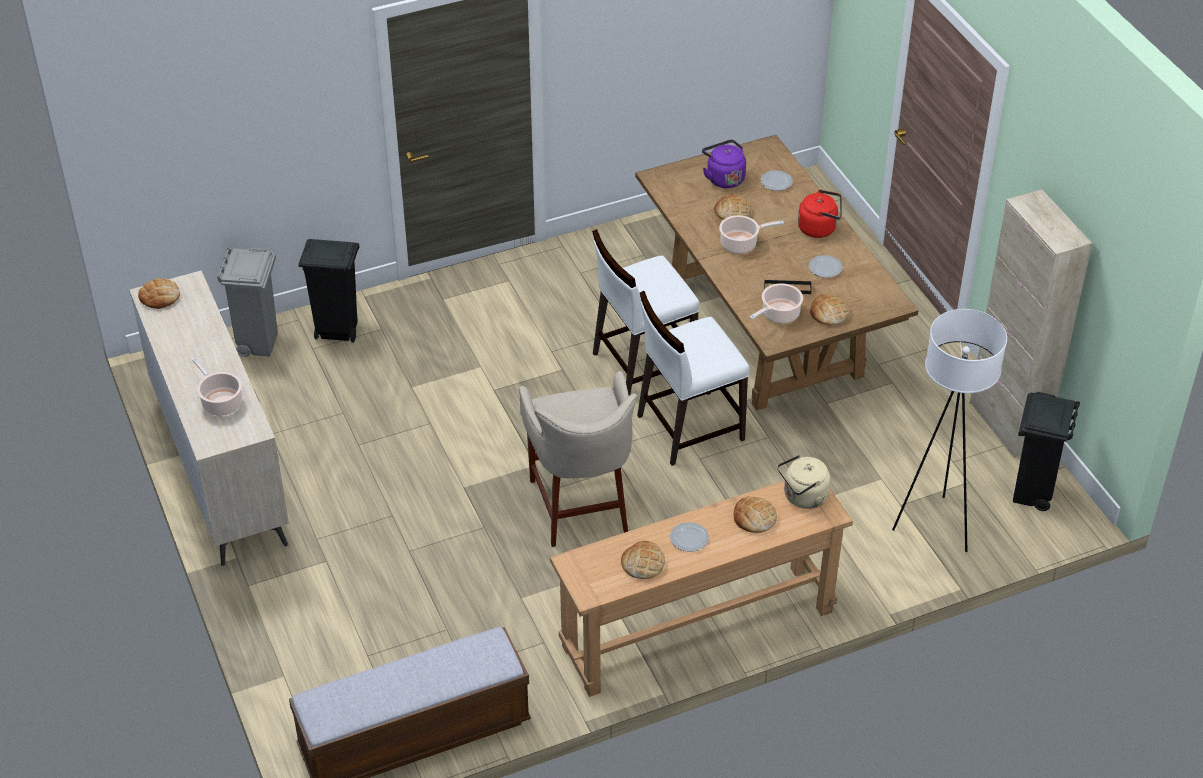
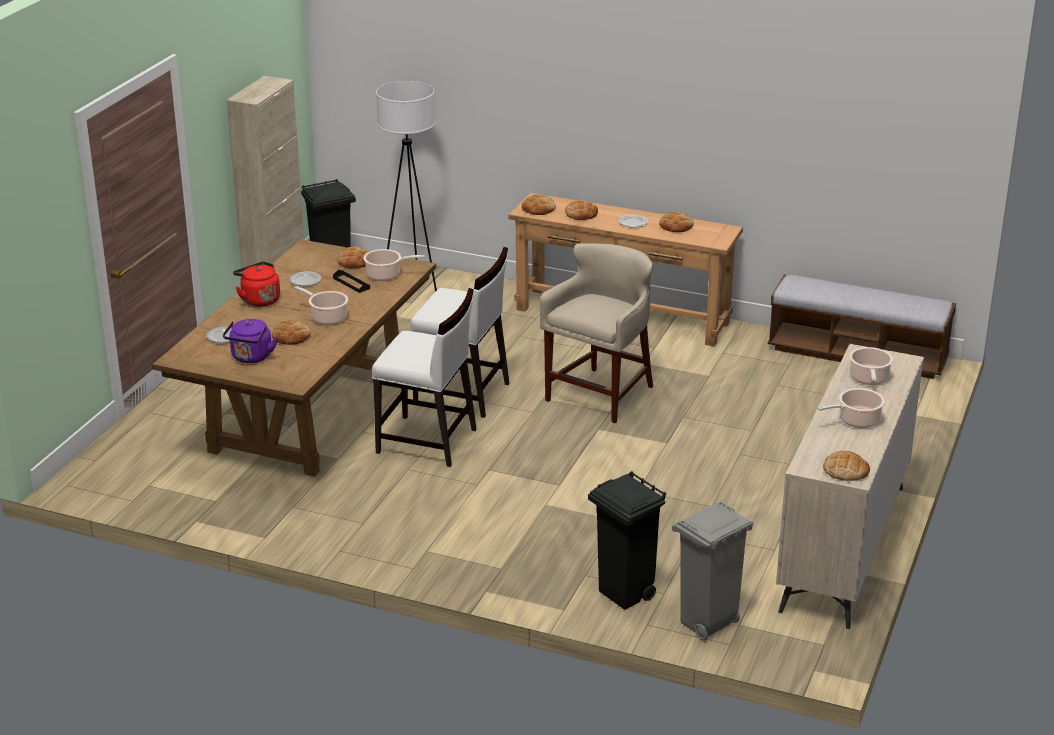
camera: 135 degrees left, 15 degrees down
beige kettle [777,455,831,509] -> bread [522,194,556,215]
none -> cooking pot [818,388,885,428]

